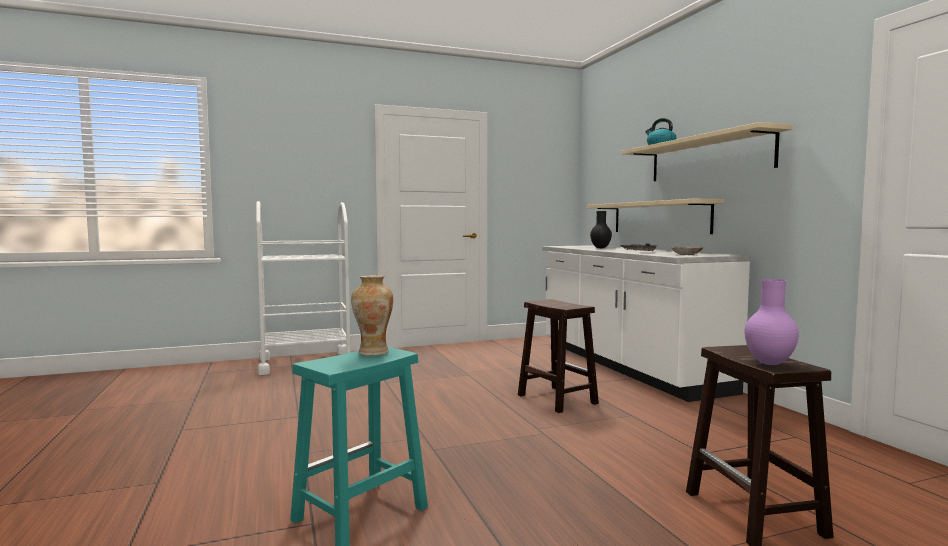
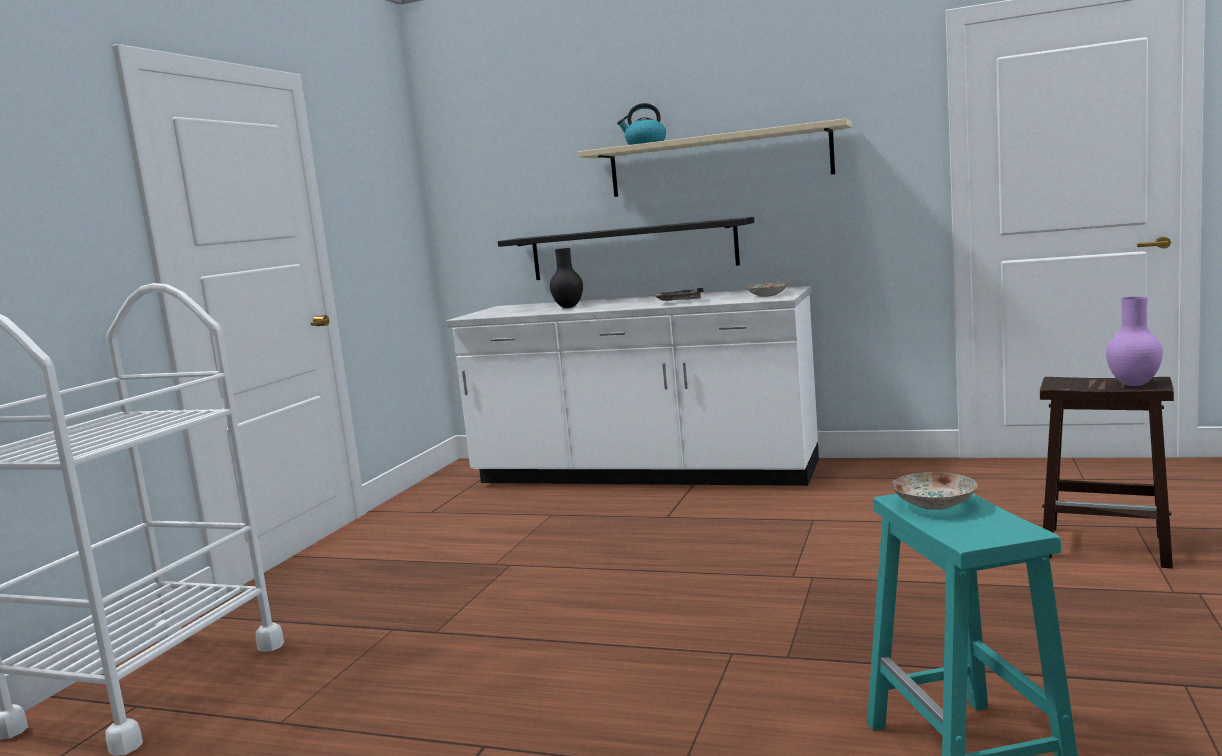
camera: 50 degrees left, 5 degrees up
vase [351,275,393,356] -> plate [891,472,978,510]
brown stool [518,299,599,413] -> none
beige shelf [587,199,724,234] -> black shelf [498,217,754,280]

